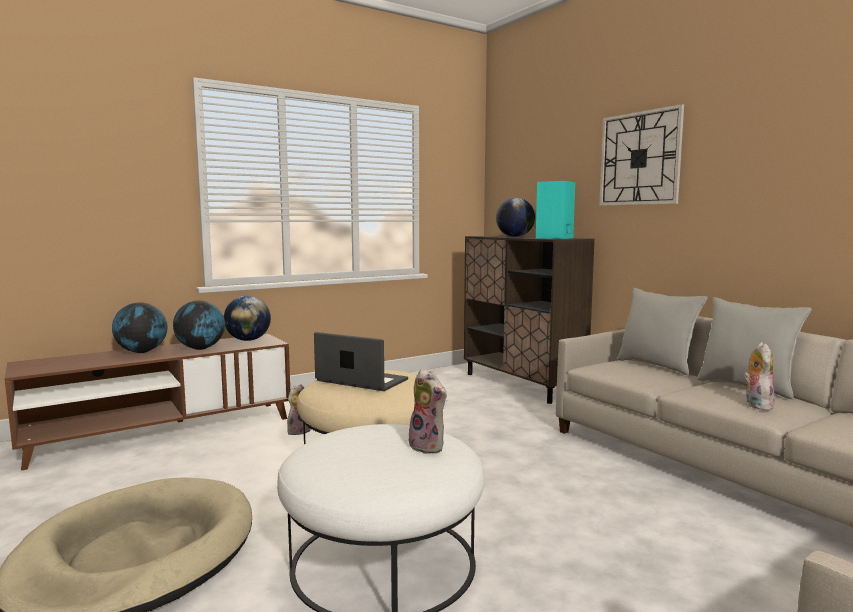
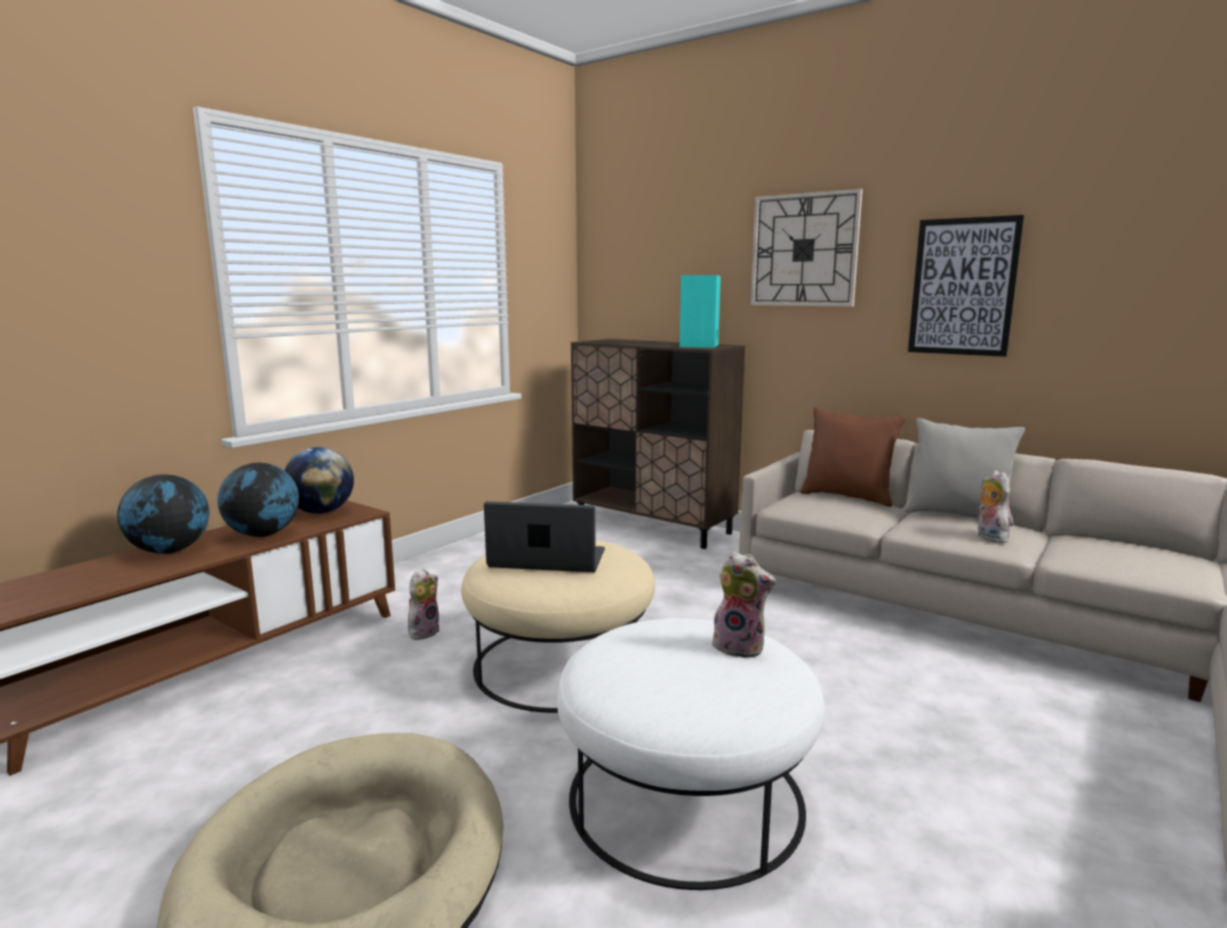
camera: 20 degrees left, 5 degrees up
globe [496,198,535,237] -> none
grey pillow [617,288,708,375] -> brown pillow [800,407,906,507]
none -> picture [908,215,1024,357]

